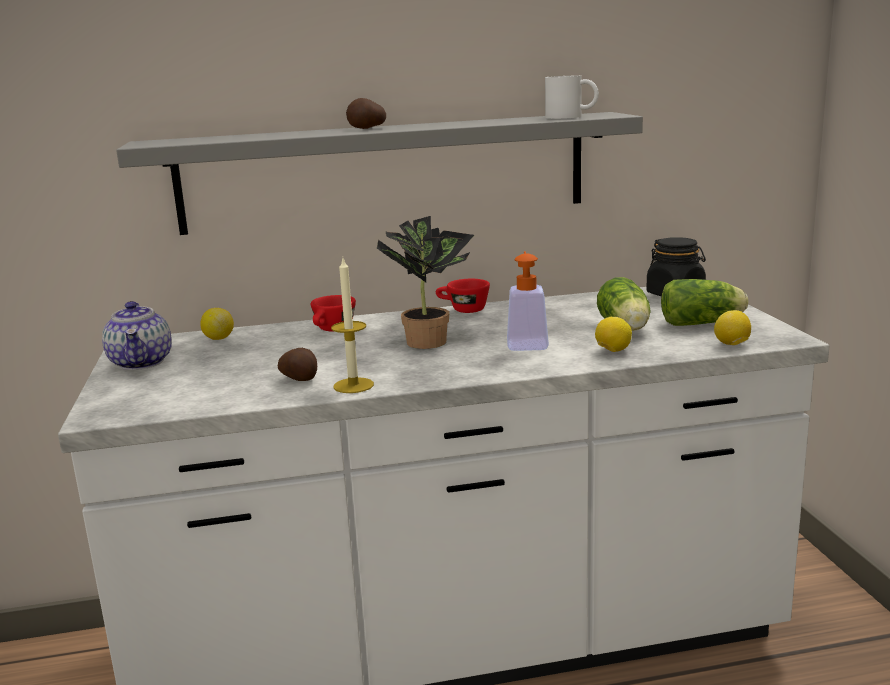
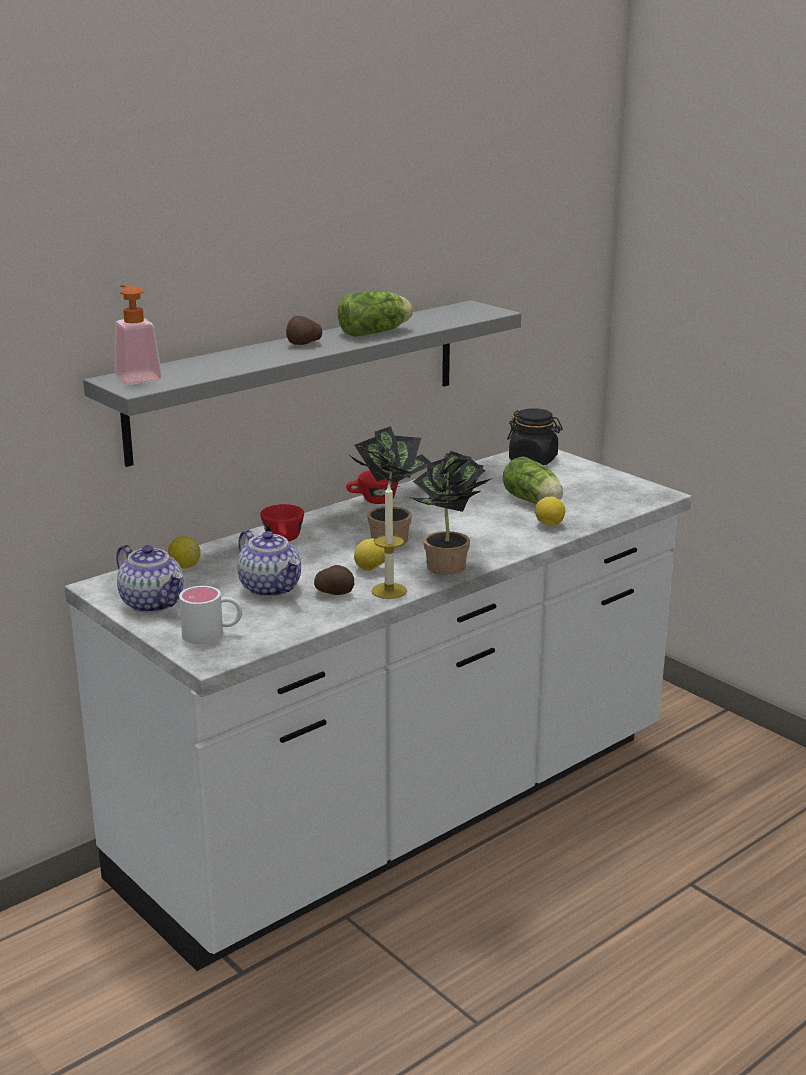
camera: 30 degrees left, 5 degrees up
soap dispenser [507,251,549,351] -> soap dispenser moved to [115,285,162,385]
white mug [545,75,599,119] -> white mug moved to [179,586,242,644]
lettuce [661,279,748,326] -> lettuce moved to [338,291,413,337]
lemon [714,310,751,345] -> lemon moved to [354,539,385,570]
none -> teapot [237,530,301,597]
none -> potted plant [408,451,493,575]

